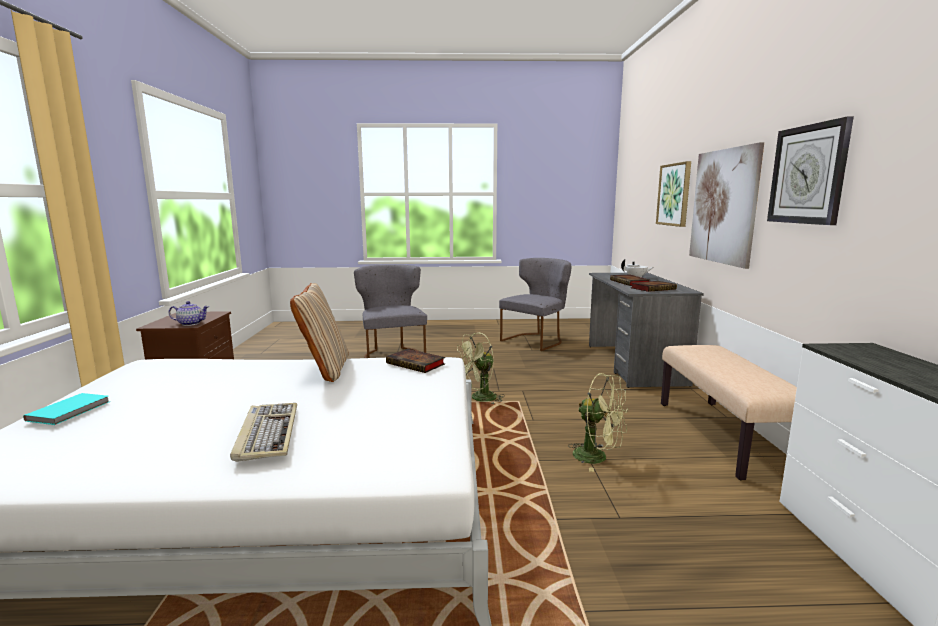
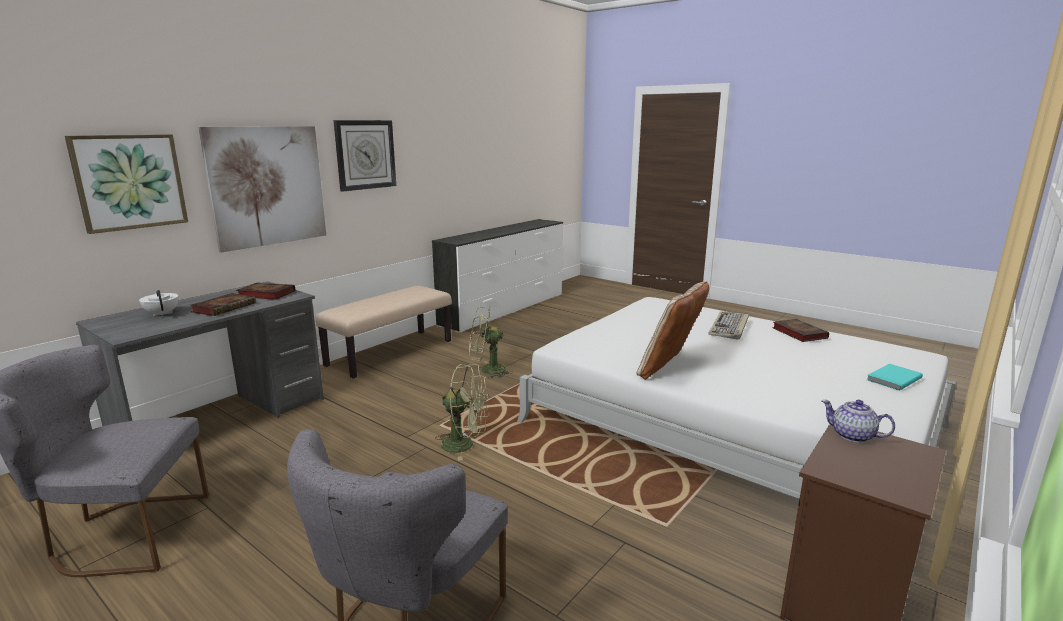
camera: 140 degrees left, 5 degrees up
book [386,349,445,373] -> book moved to [772,319,829,342]
green fan [568,373,628,472] -> green fan turned 75 degrees counterclockwise [469,307,513,379]

